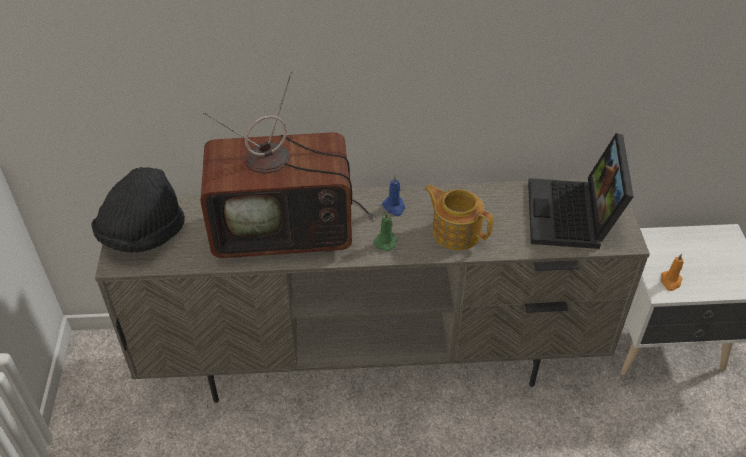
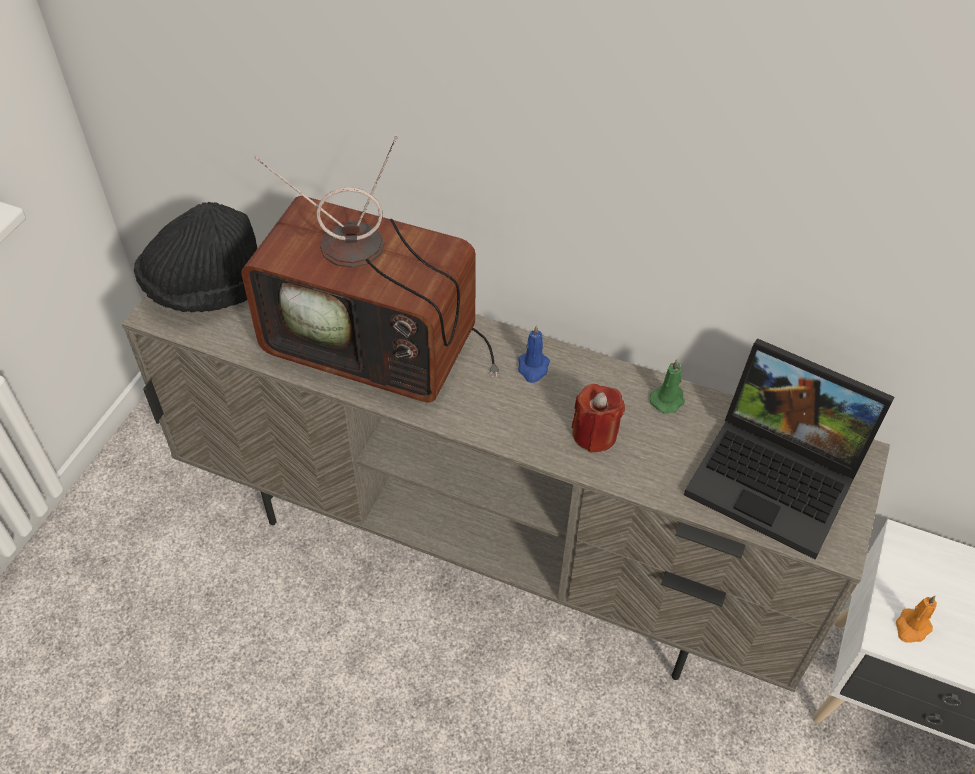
camera: 25 degrees right, 5 degrees up
green candle [374,211,398,251] -> green candle moved to [649,359,685,414]
teapot [425,185,493,250] -> red candle [572,384,625,453]
laptop [528,133,634,249] -> laptop turned 90 degrees counterclockwise [684,338,894,559]

